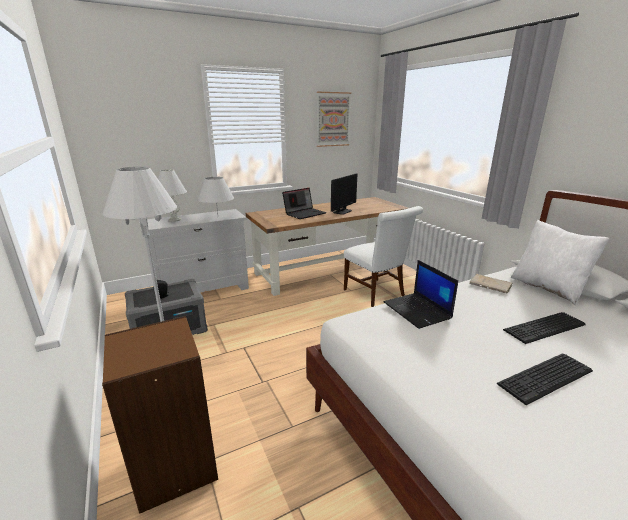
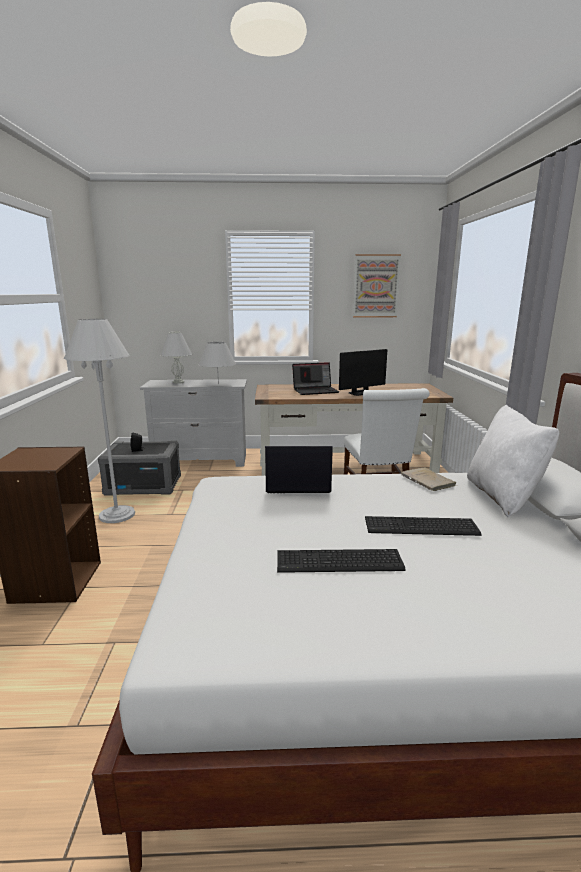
camera: 25 degrees right, 5 degrees down
laptop [384,260,458,329] -> laptop turned 90 degrees clockwise [265,446,333,493]

